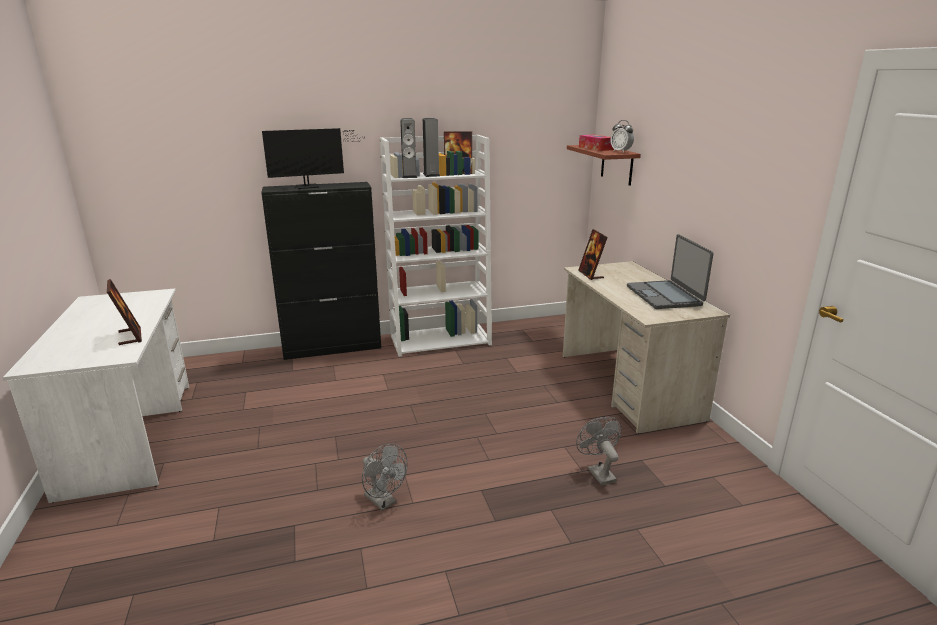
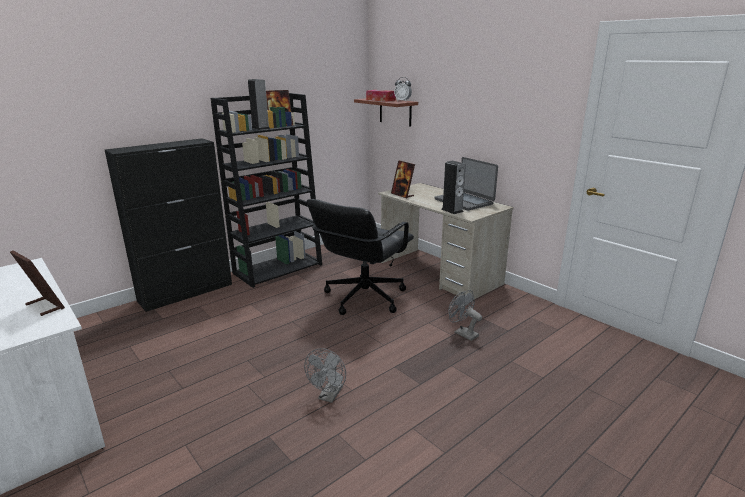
camera: 25 degrees left, 0 degrees up
monitor [262,128,364,189] -> none
grey fan [362,444,407,511] -> grey fan turned 90 degrees clockwise [304,348,346,403]
white bookcase [380,135,492,357] -> black bookcase [211,93,322,288]
speaker [400,118,417,178] -> speaker moved to [441,161,466,214]
none -> black office chair [307,199,414,315]

